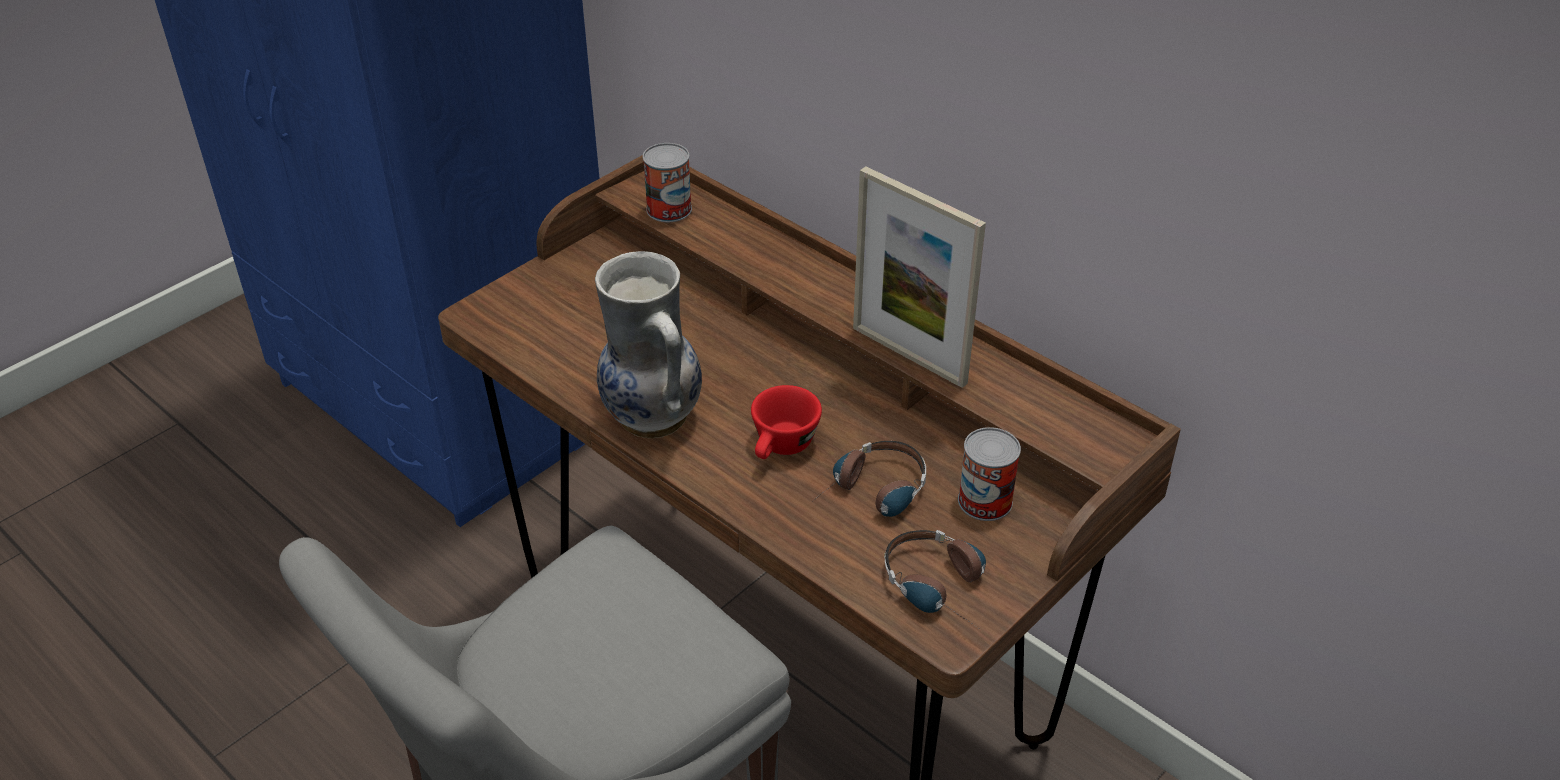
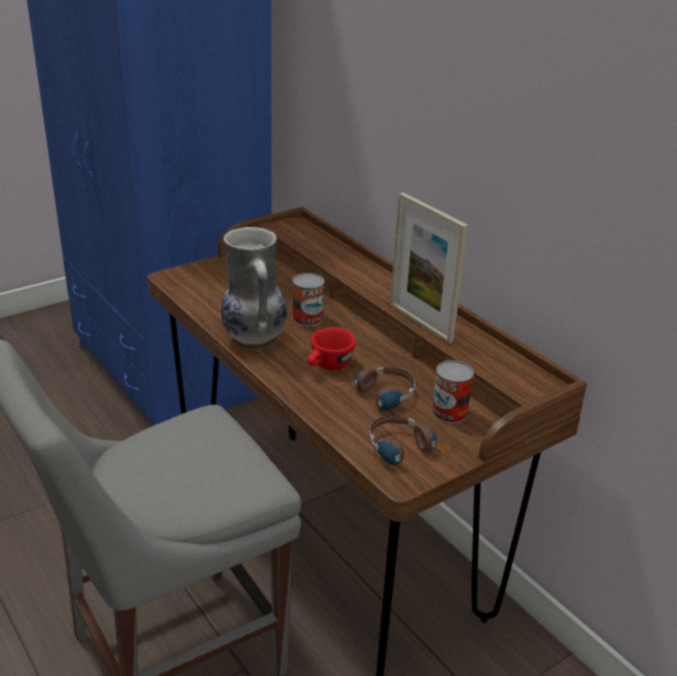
camera: 10 degrees right, 10 degrees down
can [643,143,692,222] -> can moved to [292,273,325,326]

